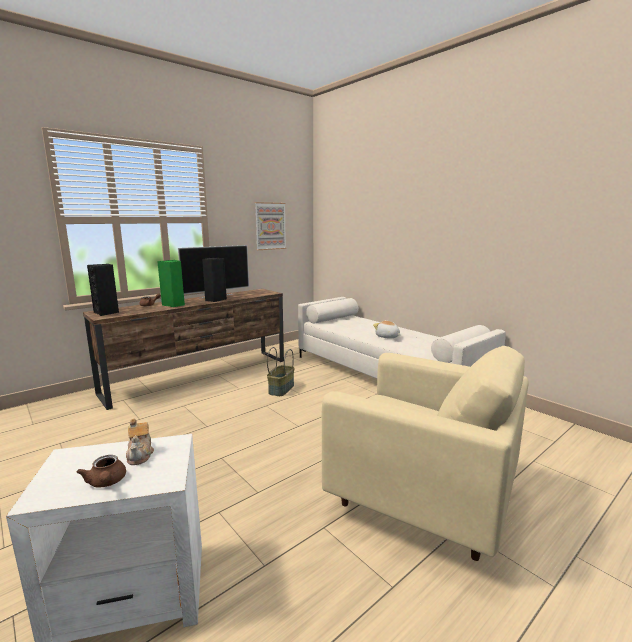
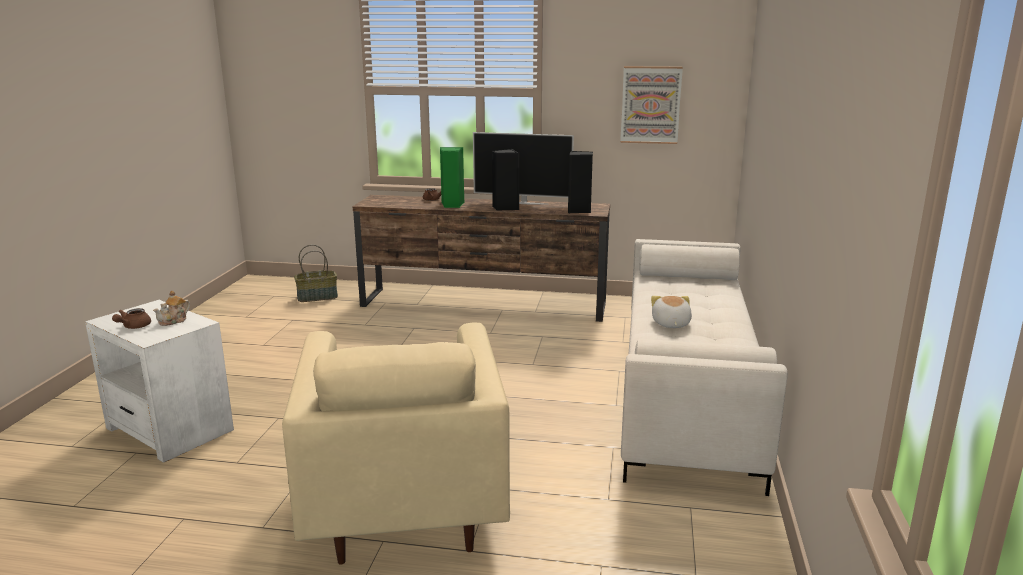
camera: 50 degrees right, 5 degrees up
black speaker [87,264,119,316] -> black speaker moved to [568,151,593,213]
basket [267,347,294,396] -> basket moved to [294,244,338,302]

